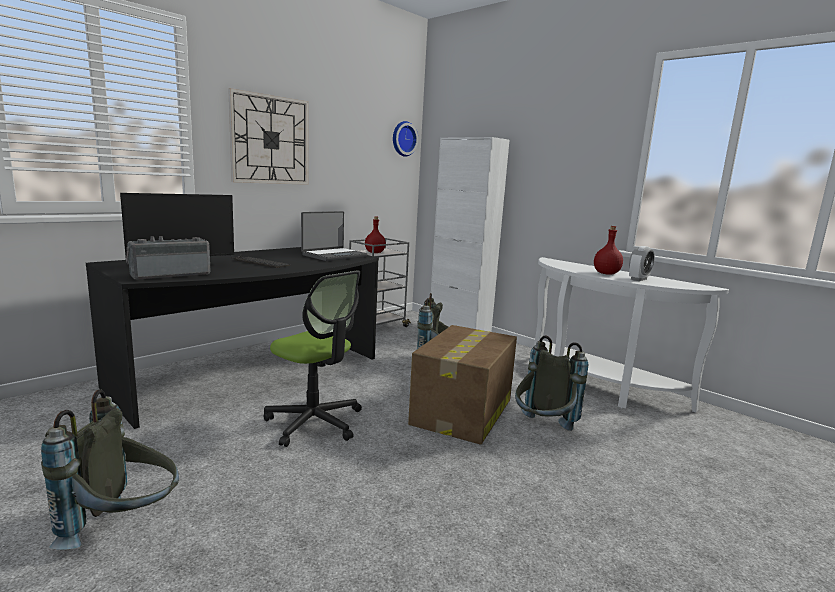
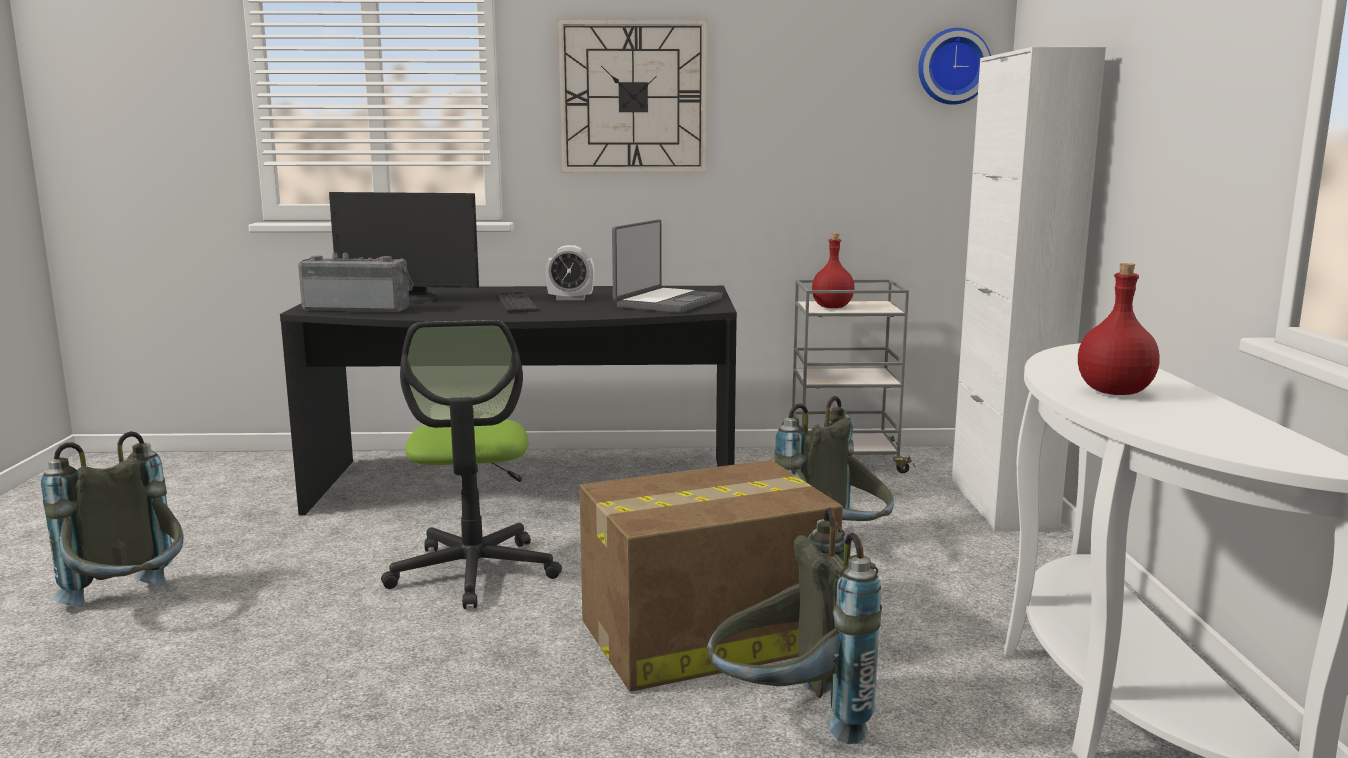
camera: 45 degrees right, 0 degrees up
laptop [301,211,368,261] -> laptop turned 60 degrees counterclockwise [612,219,723,313]
alarm clock [629,246,655,281] -> alarm clock moved to [545,245,595,300]

